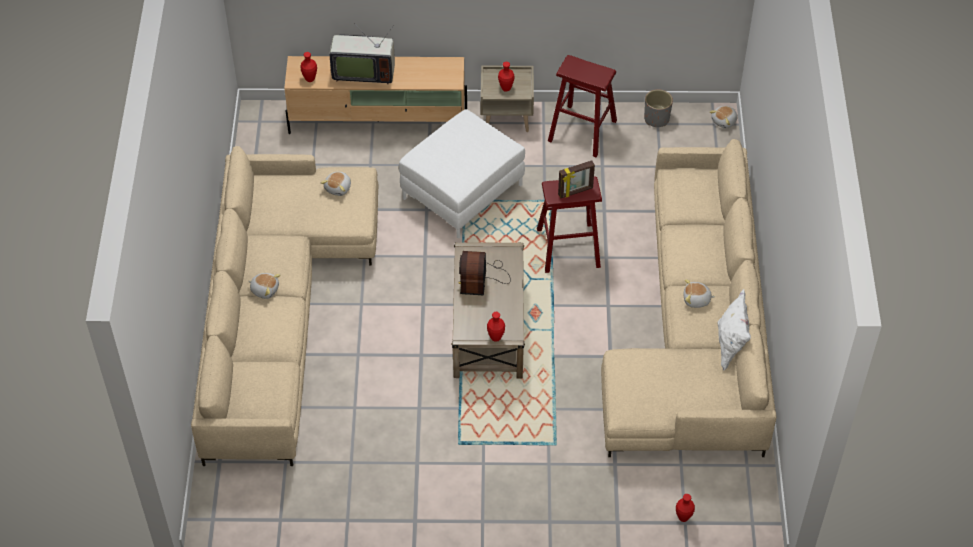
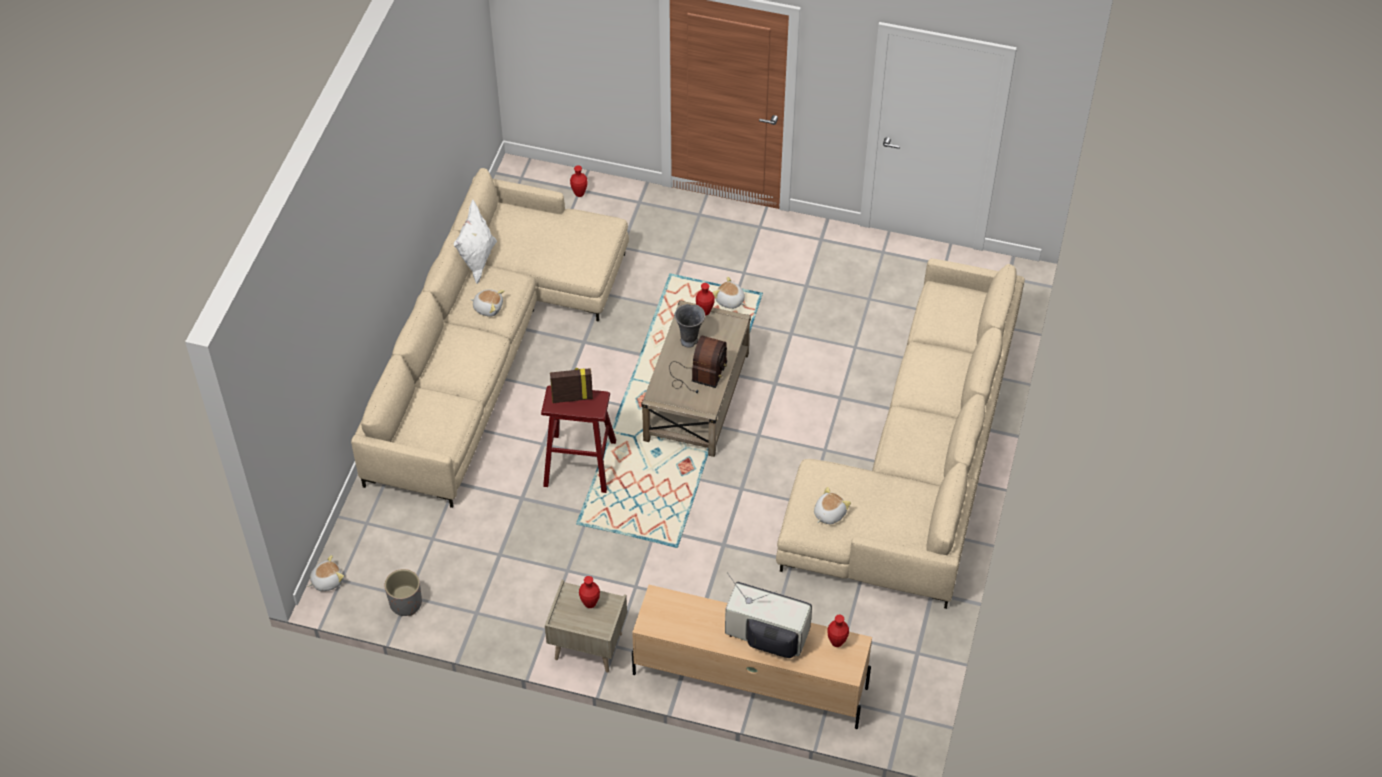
camera: 165 degrees left, 0 degrees up
plush toy [248,273,281,299] -> plush toy moved to [712,277,745,309]
white ottoman [399,109,525,239] -> none
red stool [548,55,617,158] -> none
none -> grey vase [675,304,705,348]

